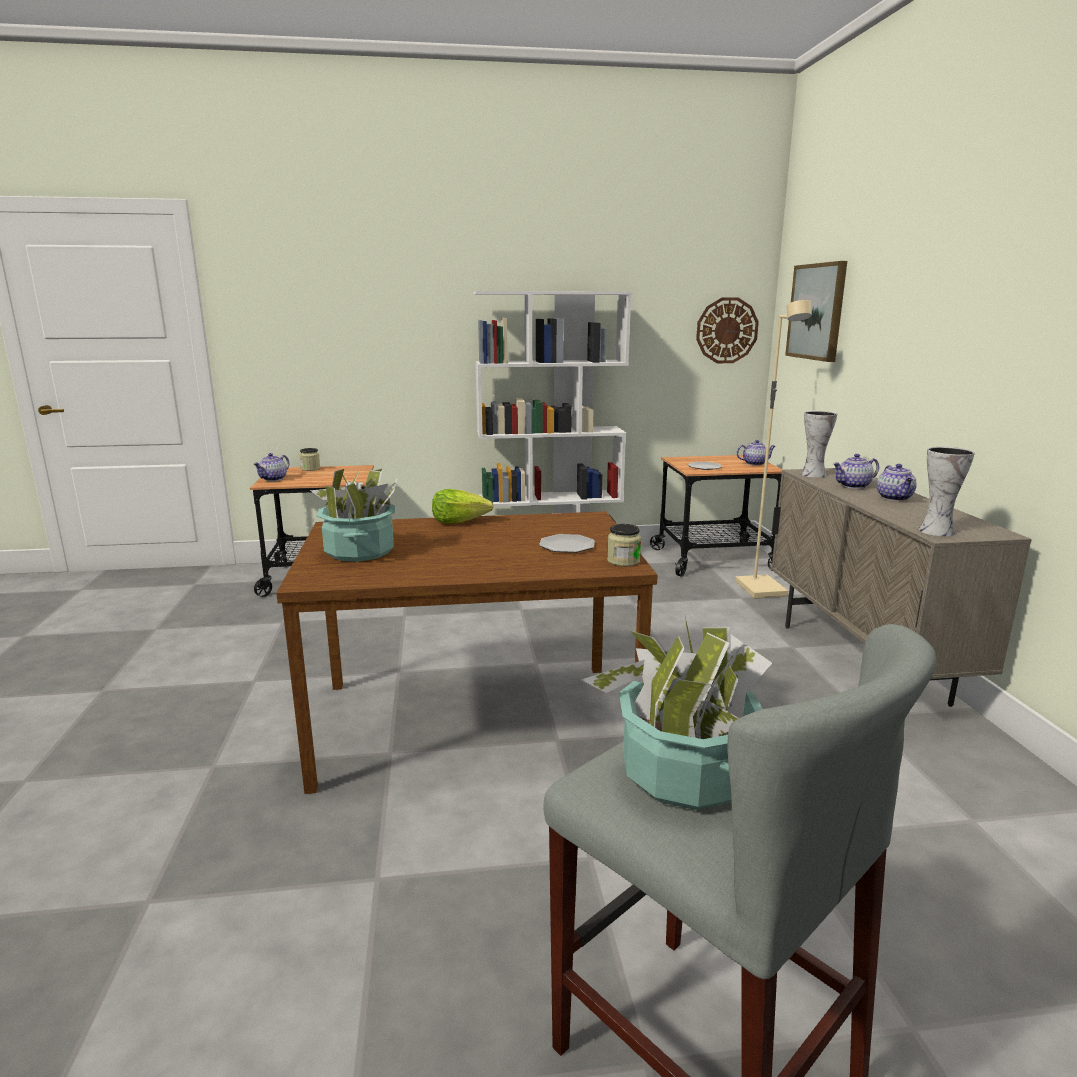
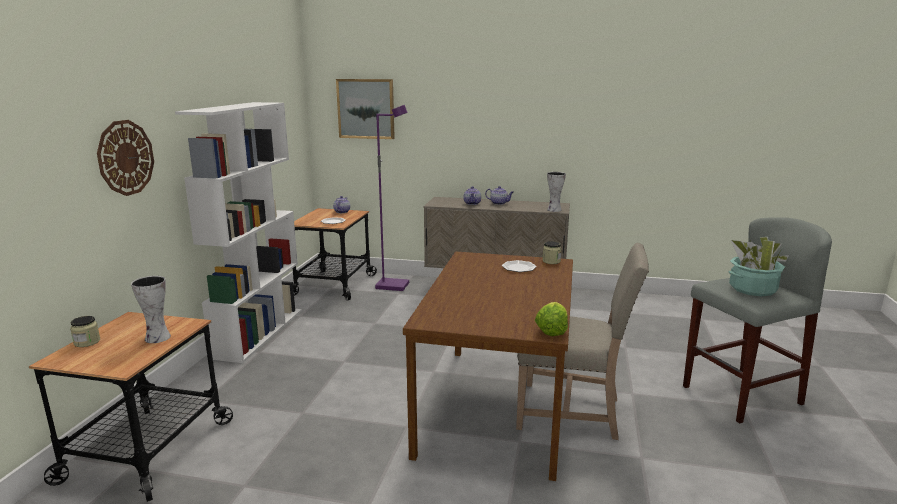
camera: 70 degrees left, 0 degrees up
teapot [253,453,289,481] -> none
potted plant [310,469,398,562] -> none
lettuce [432,489,494,524] -> lettuce moved to [535,302,568,336]
wall clock [696,297,759,363] -> wall clock moved to [97,120,154,196]
beige floor lamp [735,300,812,599] -> purple floor lamp [375,105,409,291]
vase [801,411,837,478] -> vase moved to [131,276,171,343]
none -> beige chair [516,243,649,440]

